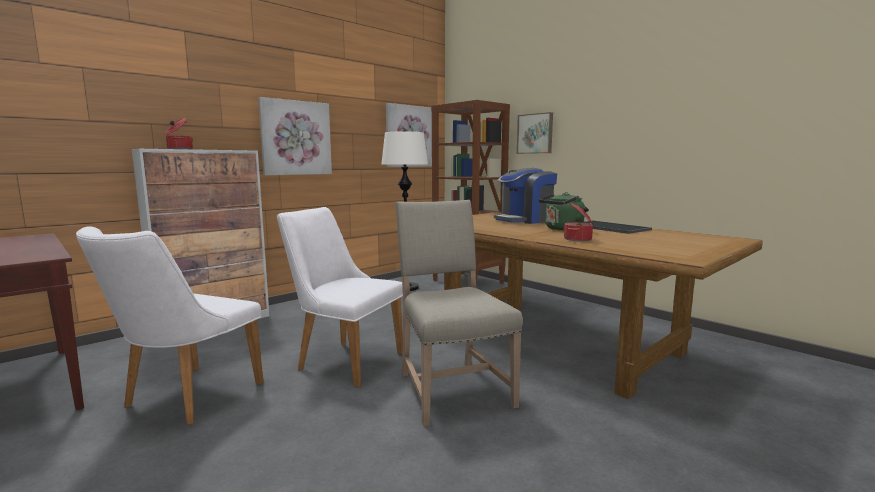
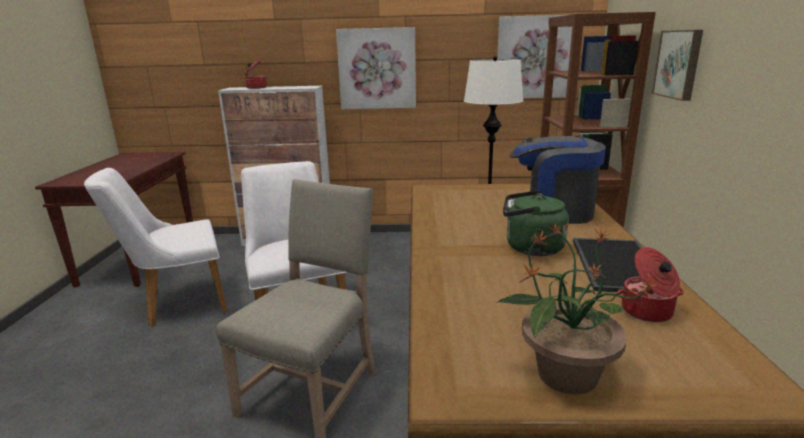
camera: 45 degrees right, 10 degrees up
cooking pot [563,203,593,241] -> cooking pot moved to [617,247,684,322]
none -> potted plant [496,221,659,395]

